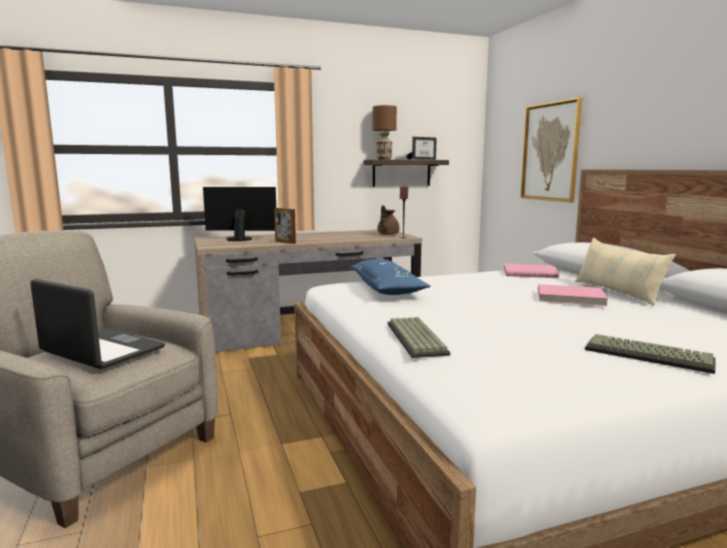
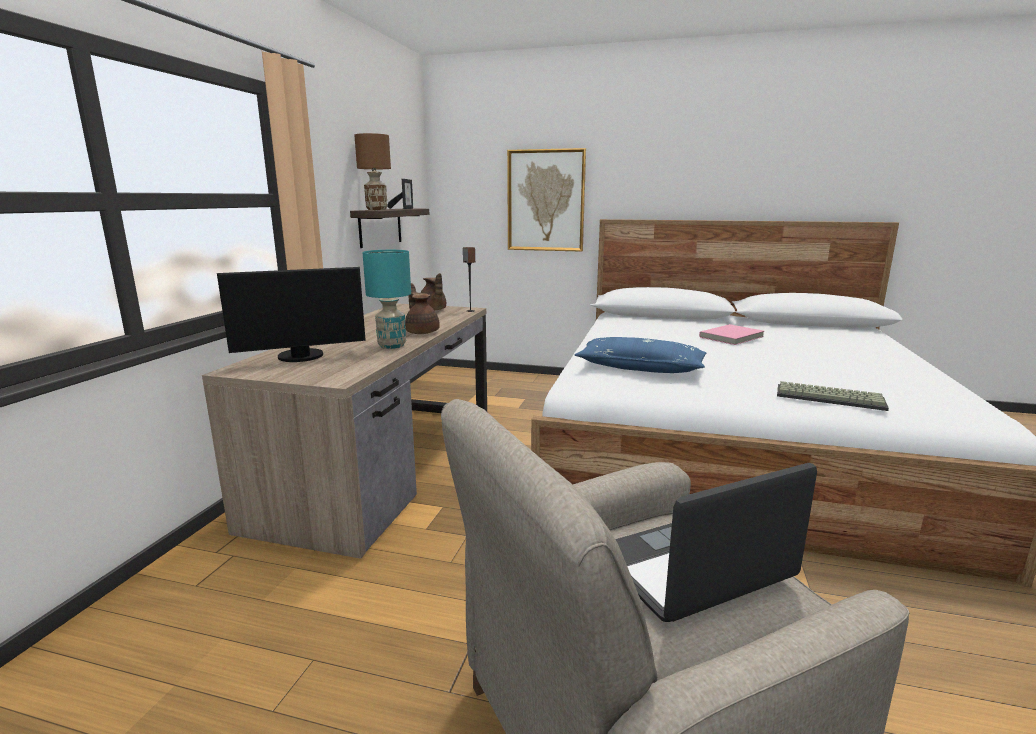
camera: 55 degrees left, 5 degrees up
monitor [203,187,276,241] -> monitor turned 150 degrees counterclockwise [217,267,366,362]
picture frame [274,208,296,244] -> turquoise table lamp [362,250,411,349]
pink book [504,263,559,278] -> none
beige pillow [575,238,676,306] -> none
keyboard [585,334,716,374] -> none
none -> brown teapot [405,283,440,334]

